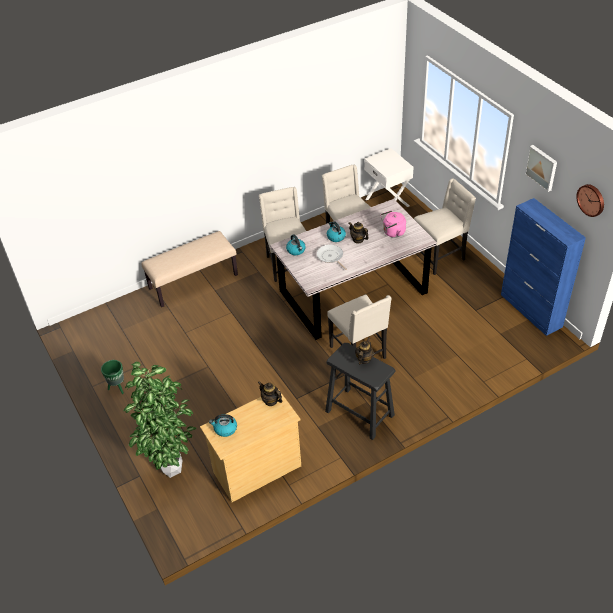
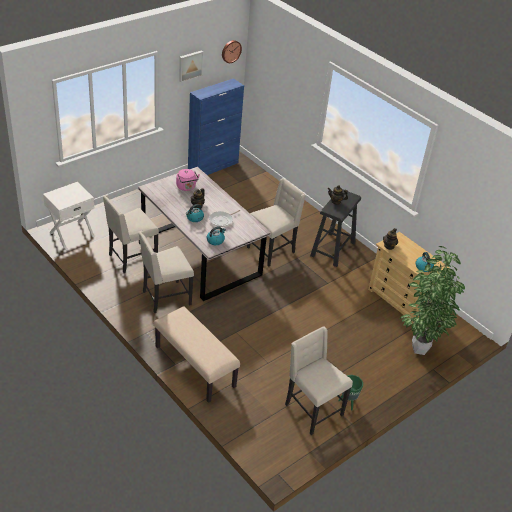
camera: 105 degrees left, 5 degrees down
beige chair [414,178,476,275] -> beige chair moved to [285,326,353,435]

